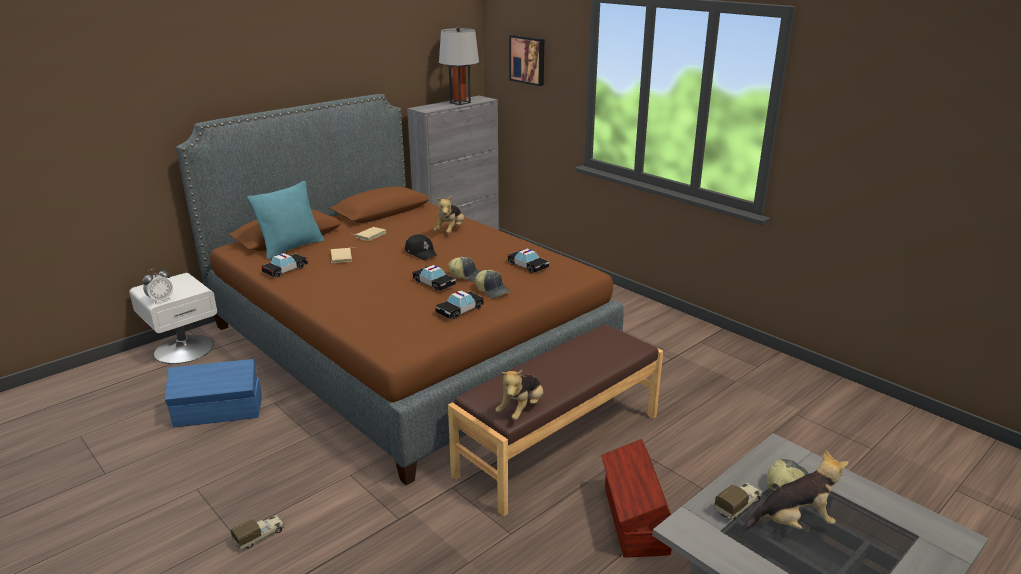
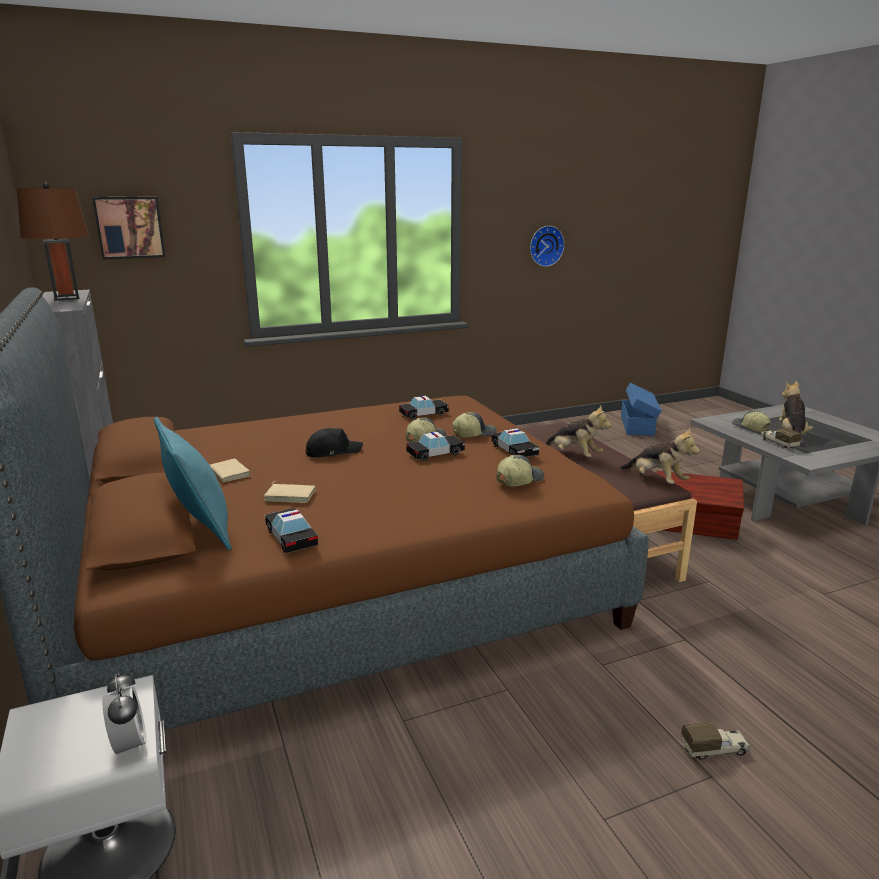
camera: 70 degrees left, 5 degrees down
blue storage box [165,359,262,428] -> blue storage box moved to [621,383,662,436]
toy truck [231,515,284,550] -> toy truck turned 105 degrees clockwise [681,722,750,760]
plush toy [434,196,464,234] -> plush toy moved to [544,405,611,457]
grey table lamp [439,26,479,105] -> brown table lamp [17,182,89,301]
none -> cap [497,455,544,487]
none -> wall clock [530,226,565,267]

